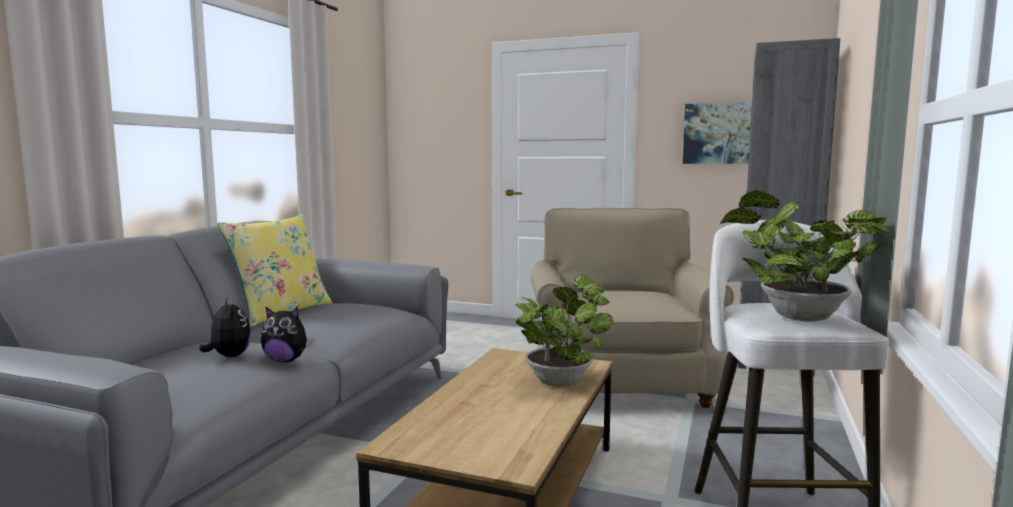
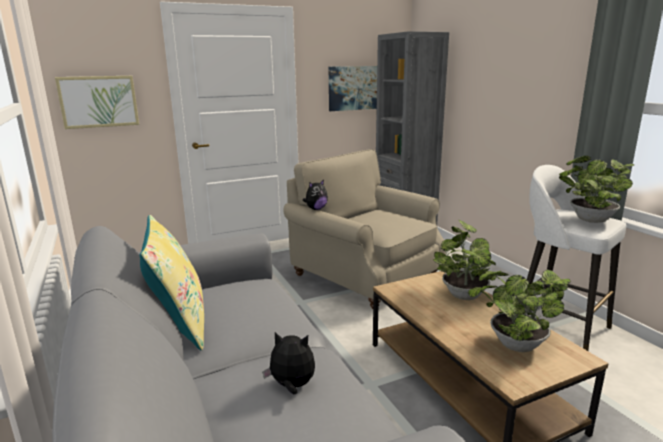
camera: 45 degrees left, 10 degrees up
plush toy [261,306,314,362] -> plush toy moved to [303,179,328,210]
none -> picture [55,76,139,129]
none -> potted plant [468,270,571,352]

